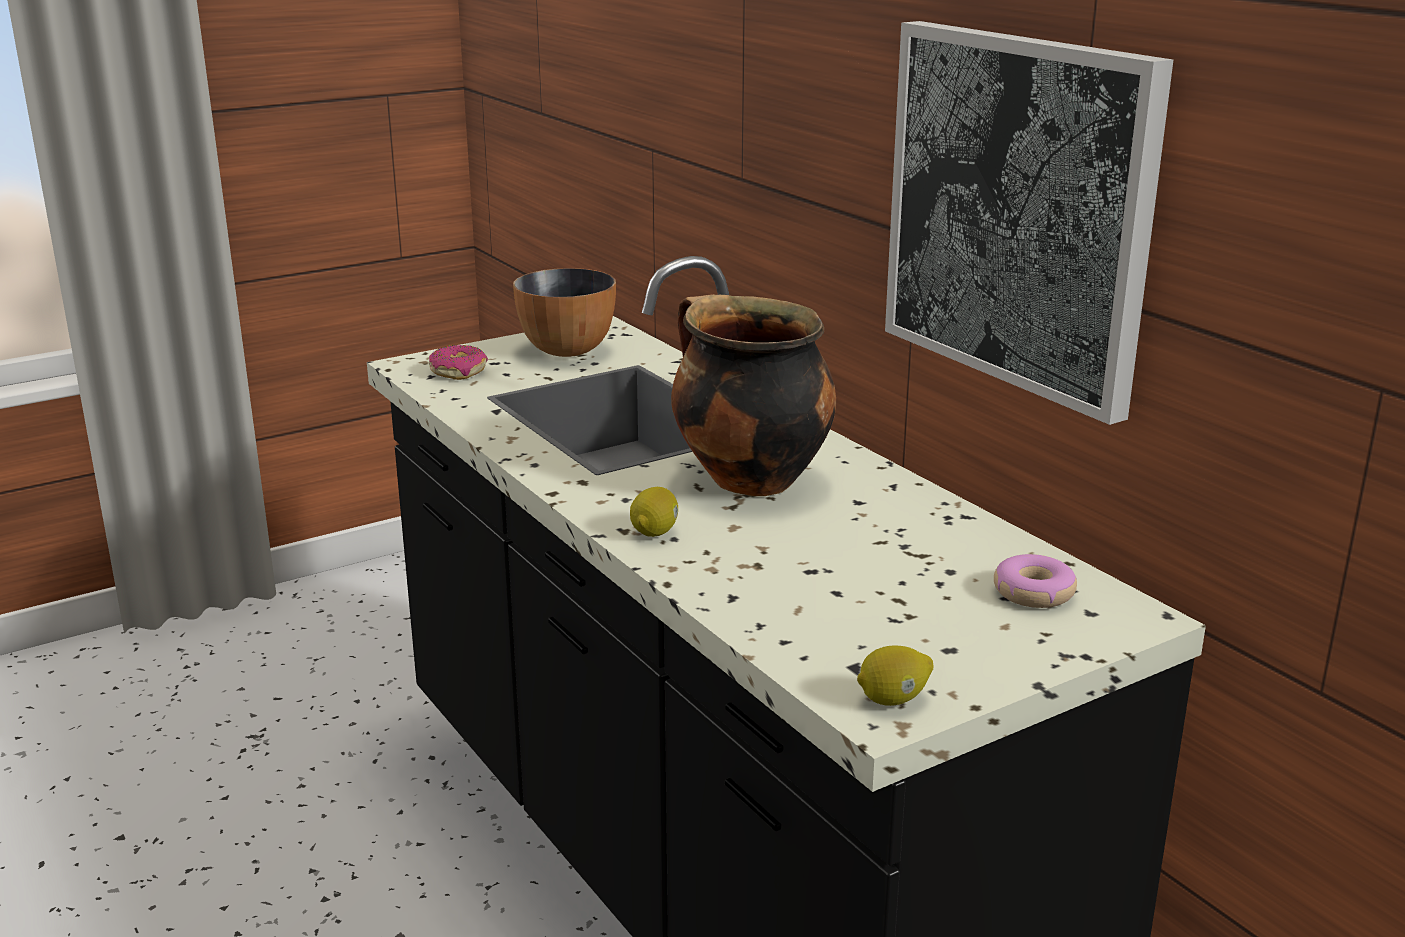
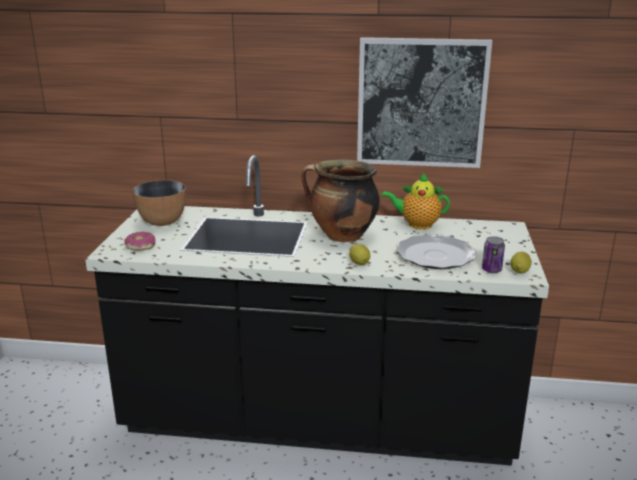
camera: 50 degrees left, 0 degrees up
donut [994,554,1077,608] -> none
none -> teapot [382,172,450,229]
none -> plate [396,234,477,269]
none -> can [482,236,505,273]

